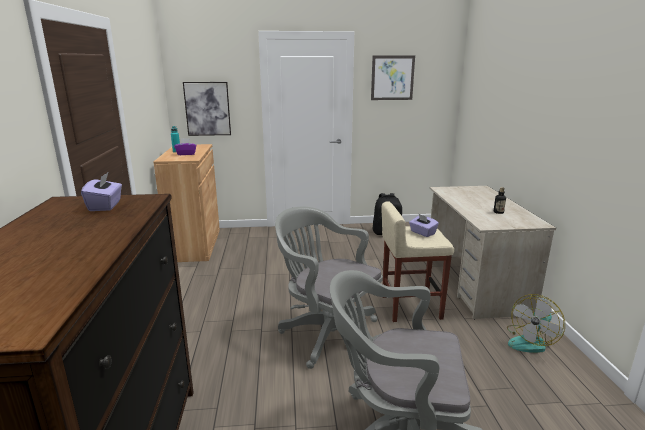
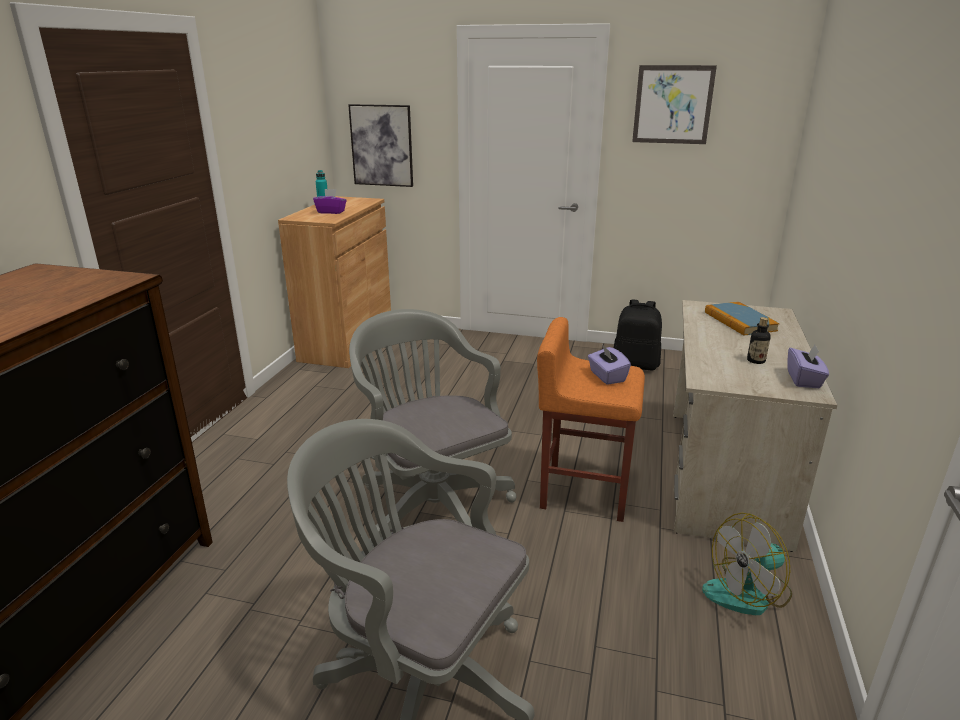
camera: 20 degrees right, 5 degrees up
purple tissue box [81,173,122,211] -> purple tissue box moved to [787,345,829,388]
beige stool [382,201,454,322] -> orange stool [537,317,645,522]
none -> book [705,302,780,336]

